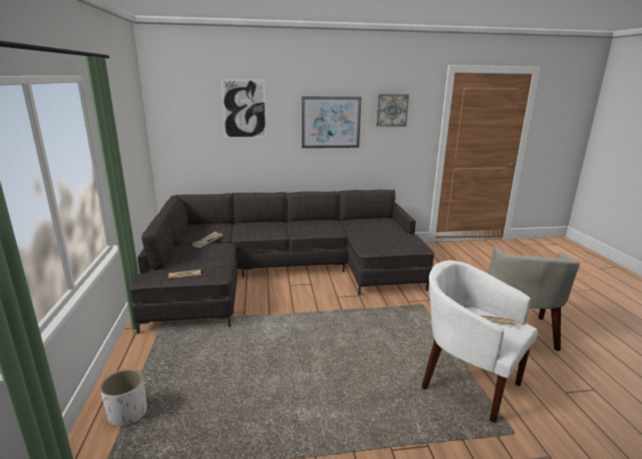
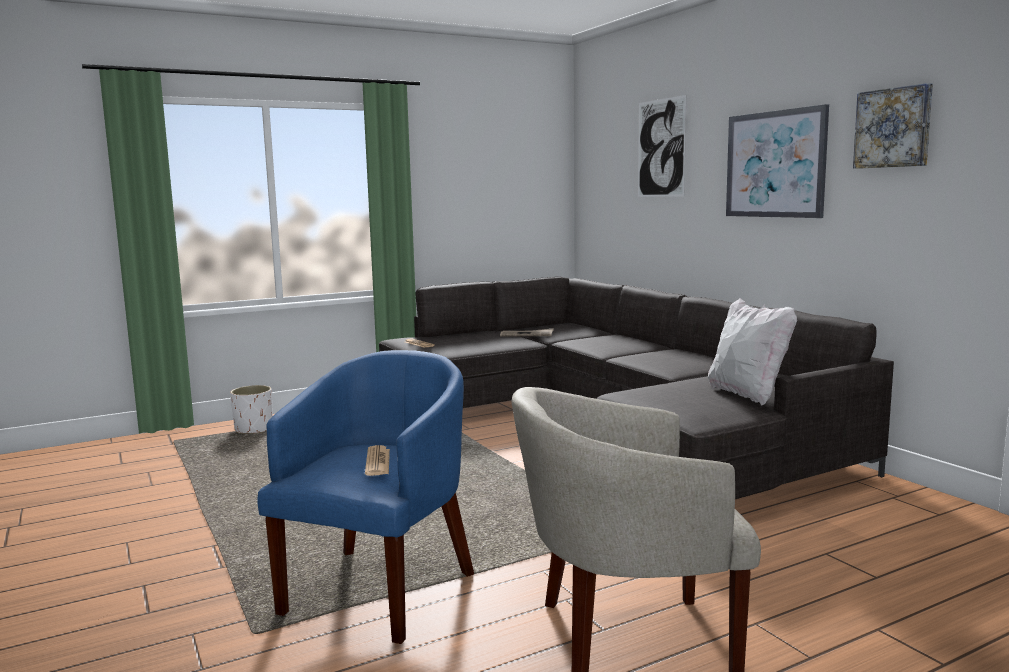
camera: 70 degrees right, 10 degrees down
white armchair [422,260,538,423] -> blue armchair [258,350,474,644]
none -> white pillow [708,298,797,405]

